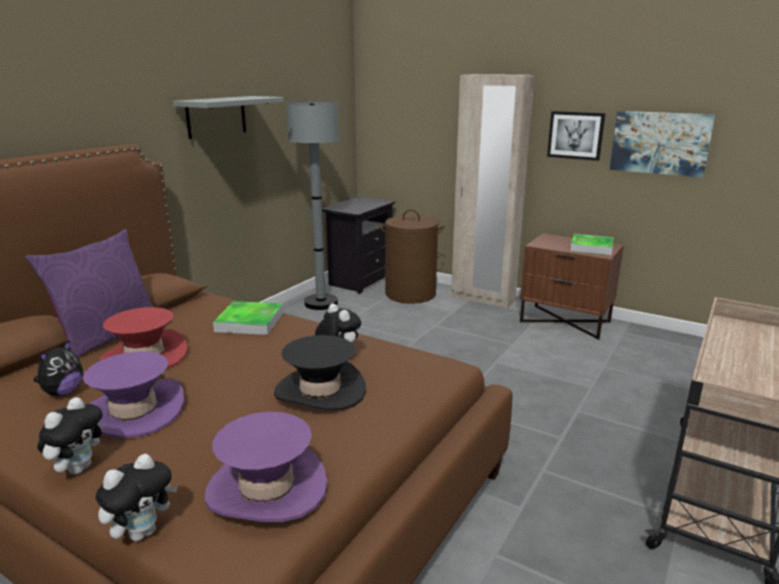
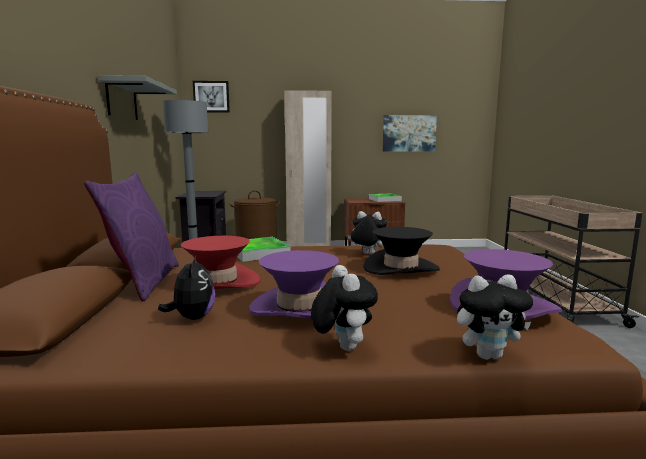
camera: 35 degrees left, 10 degrees down
plush toy [95,454,178,541] -> plush toy turned 75 degrees clockwise [457,275,533,360]
picture [547,111,605,161] -> picture moved to [193,81,230,113]

